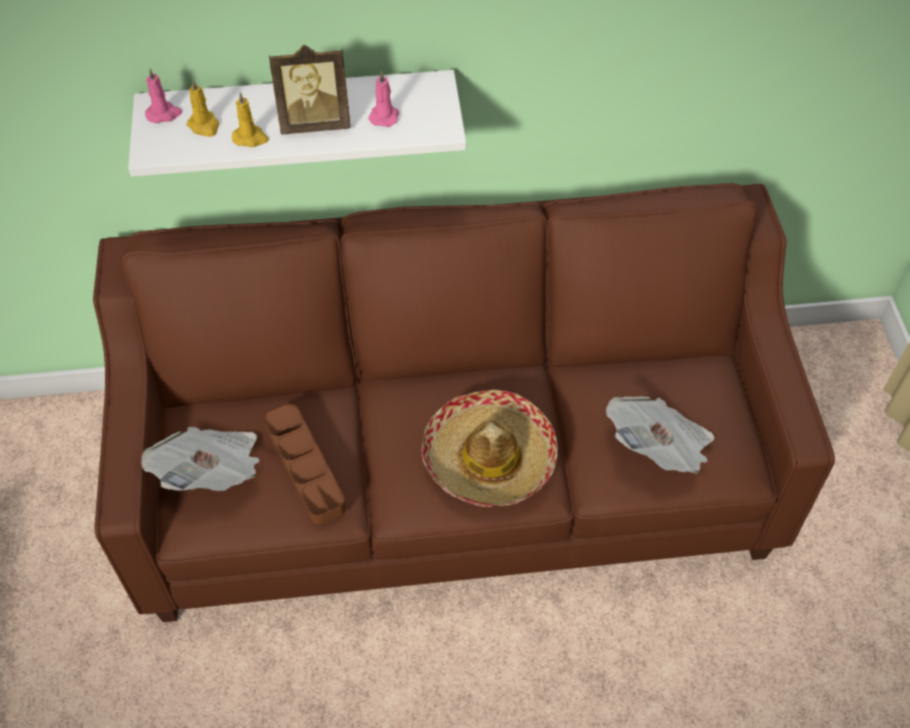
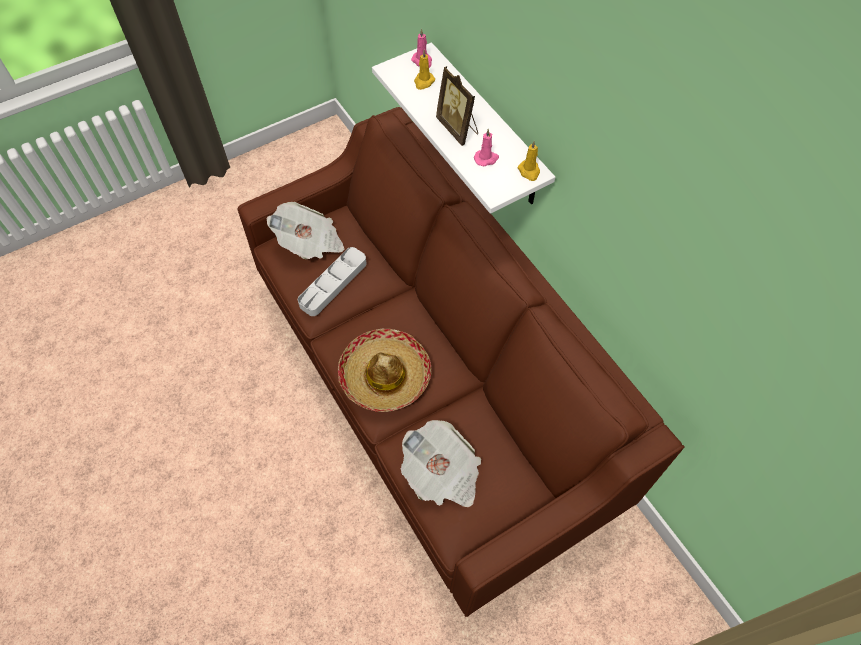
camera: 65 degrees right, 5 degrees up
yellow candle [232,92,269,147] -> yellow candle moved to [518,141,540,181]
brown tray [264,404,346,524] -> grey tray [298,247,367,316]

